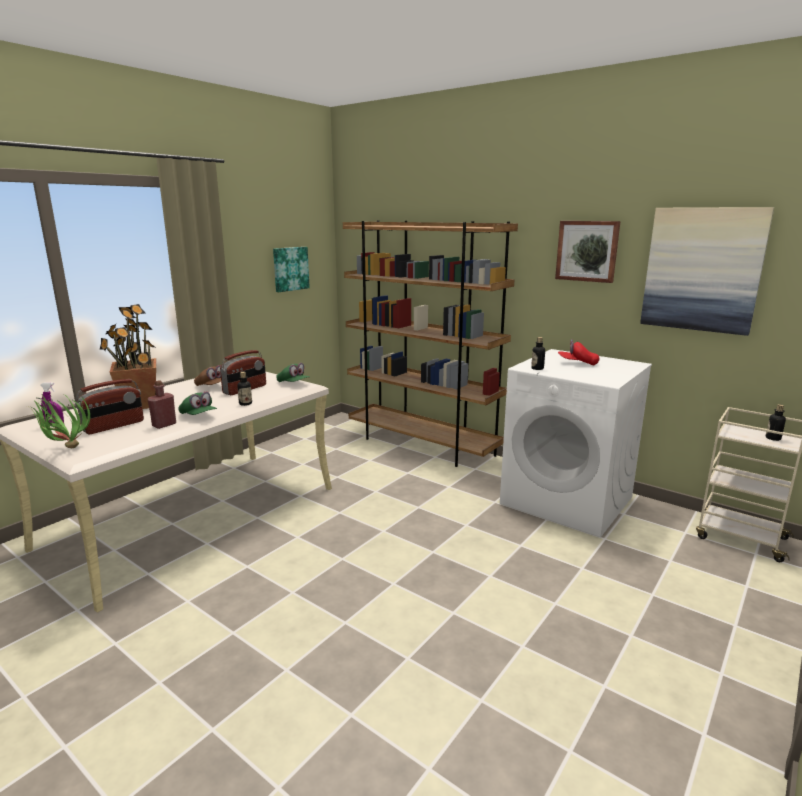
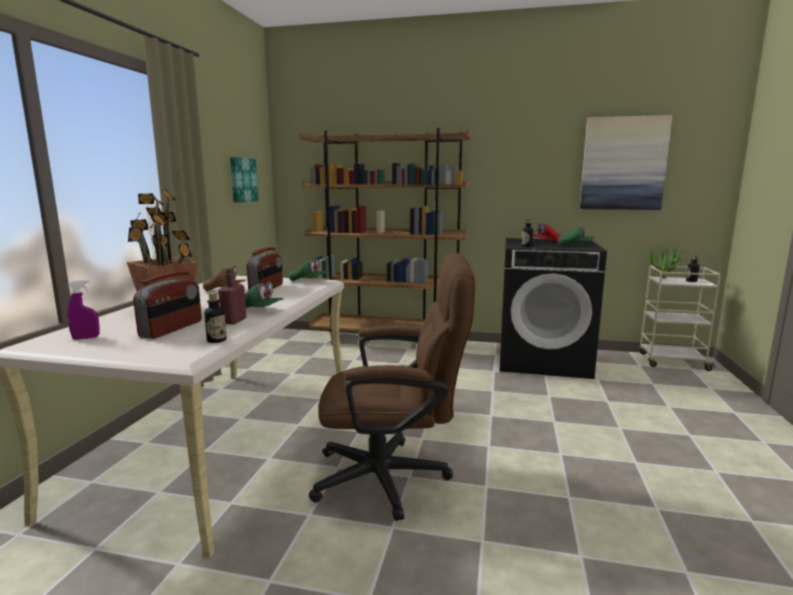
camera: 25 degrees left, 5 degrees down
potted plant [27,393,90,448] -> potted plant moved to [648,244,684,278]
bottle [237,372,252,406] -> bottle moved to [204,292,227,343]
white washing machine [500,349,652,537] -> black washing machine [499,238,607,379]
picture [555,221,621,283] -> none
none -> brown office chair [309,252,475,521]
none -> green cap [558,225,595,245]

